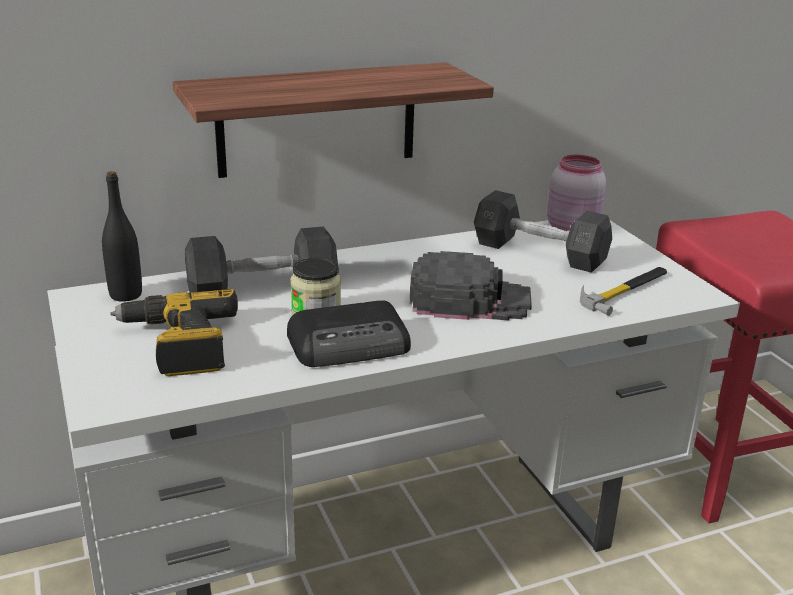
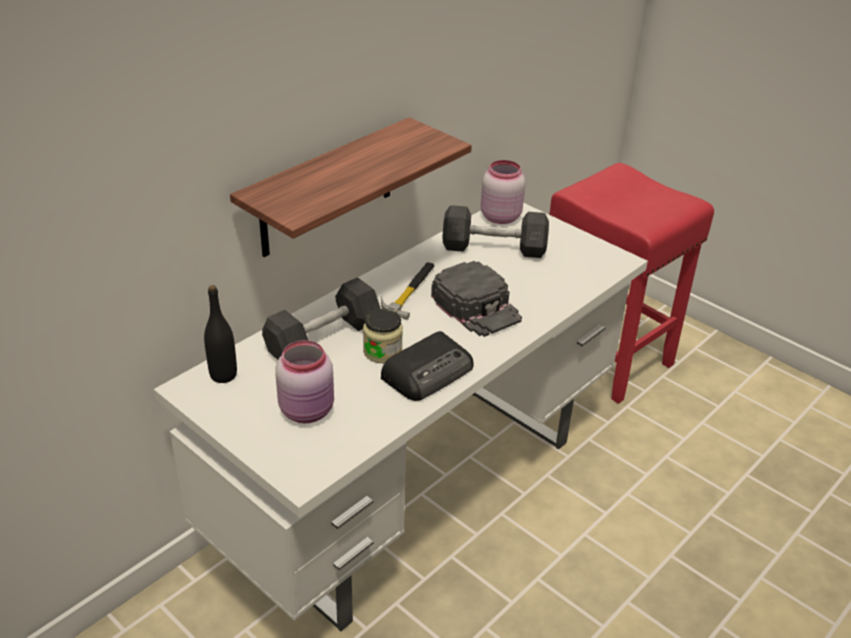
camera: 25 degrees left, 10 degrees up
power drill [110,289,238,376] -> pink jar [275,340,334,423]
black cap [410,251,532,320] -> black cap turned 75 degrees clockwise [431,261,522,337]
hammer [580,267,667,316] -> hammer moved to [381,262,435,320]

